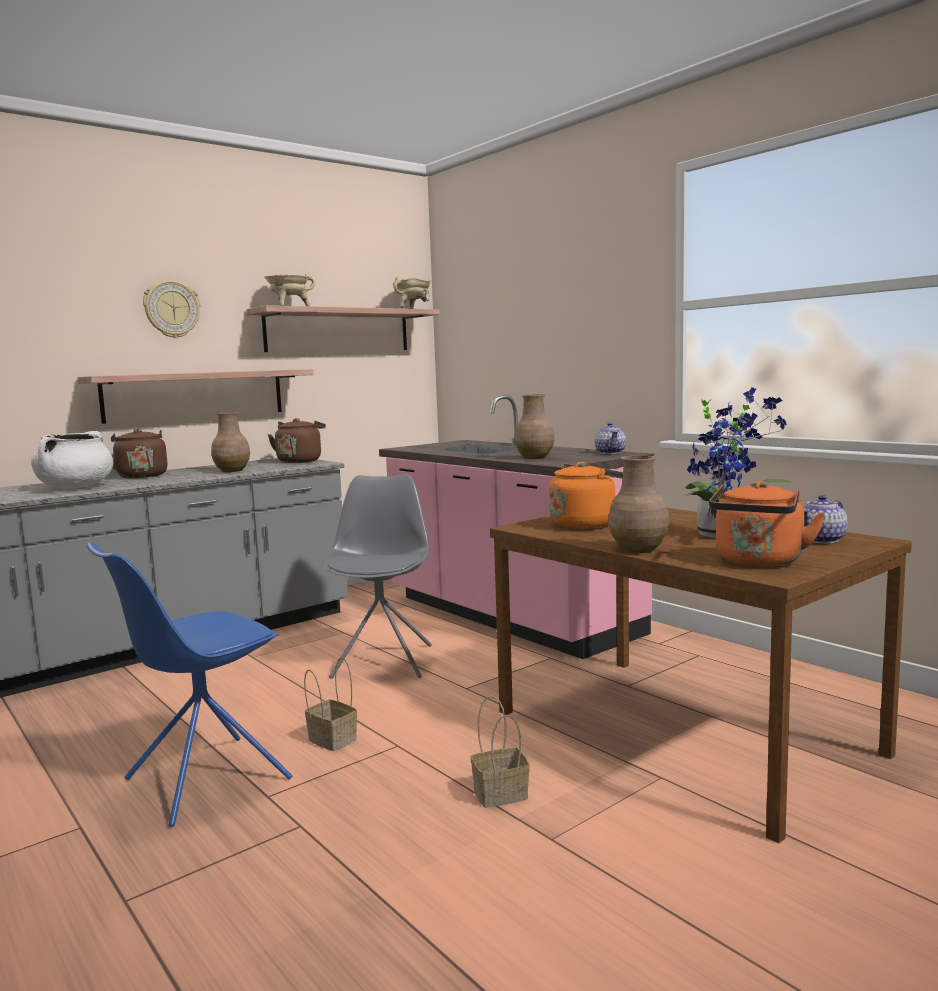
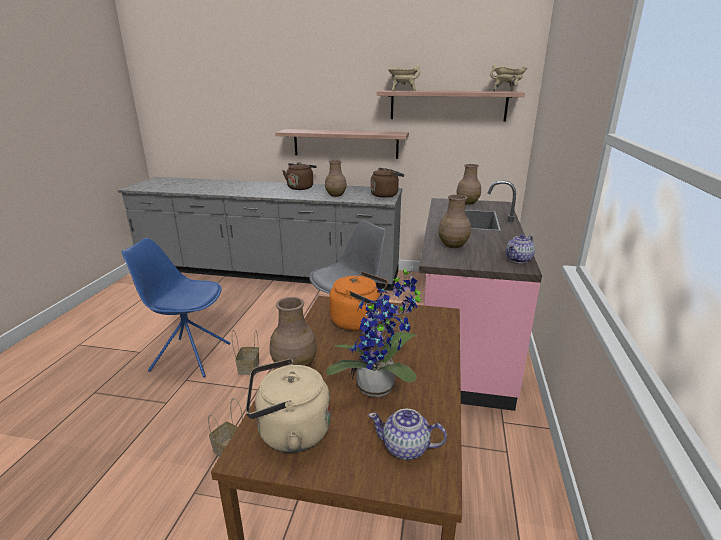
camera: 50 degrees right, 15 degrees up
white cooking pot [31,431,113,489] -> none
wall clock [143,280,200,338] -> none
orange kettle [709,481,825,567] -> beige kettle [246,359,331,453]
none -> brown vase [456,164,481,205]

